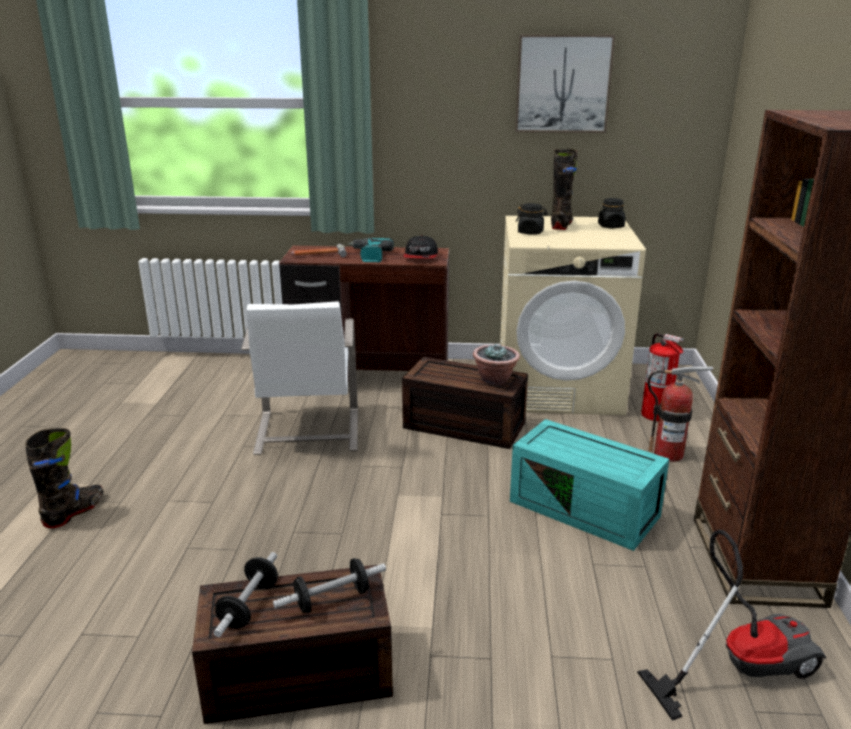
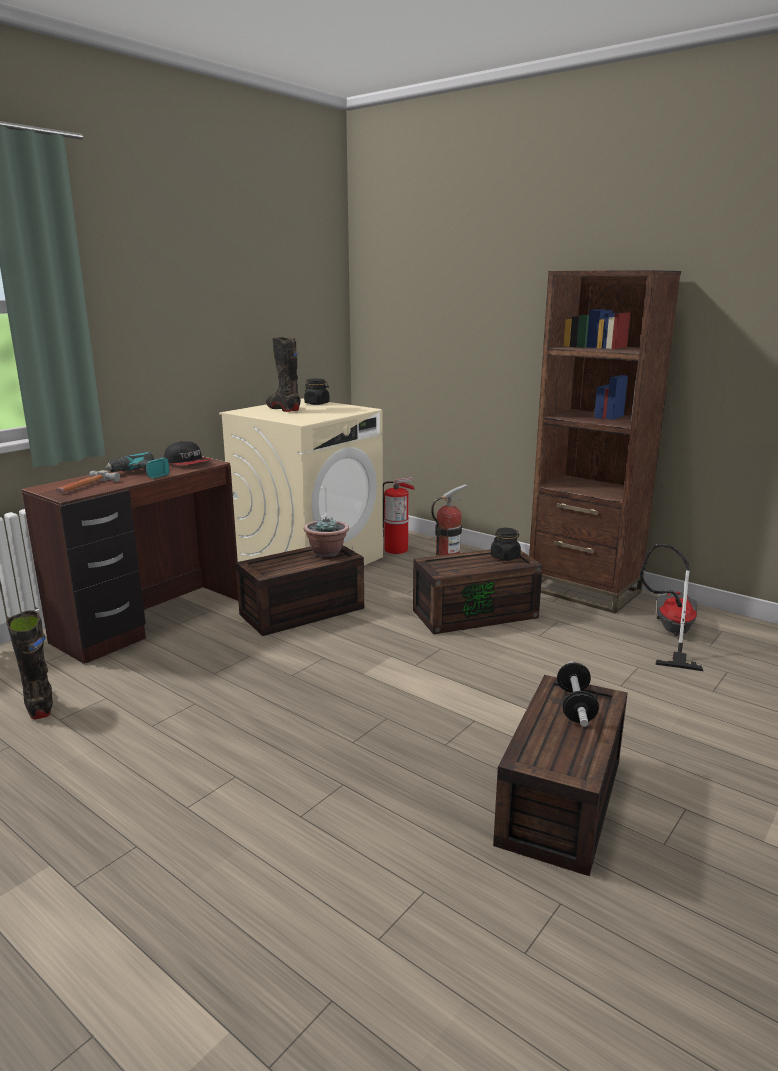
camera: 55 degrees left, 5 degrees down
black boot [25,428,104,528] -> black boot moved to [6,610,53,720]
dumbbell [213,552,278,637] -> none
white chair [241,301,358,455] -> none
turquoise storage box [510,419,669,551] -> brown storage box [413,549,543,634]
picture [515,35,615,133] -> none
black jar [516,203,548,235] -> black jar moved to [491,528,521,561]

